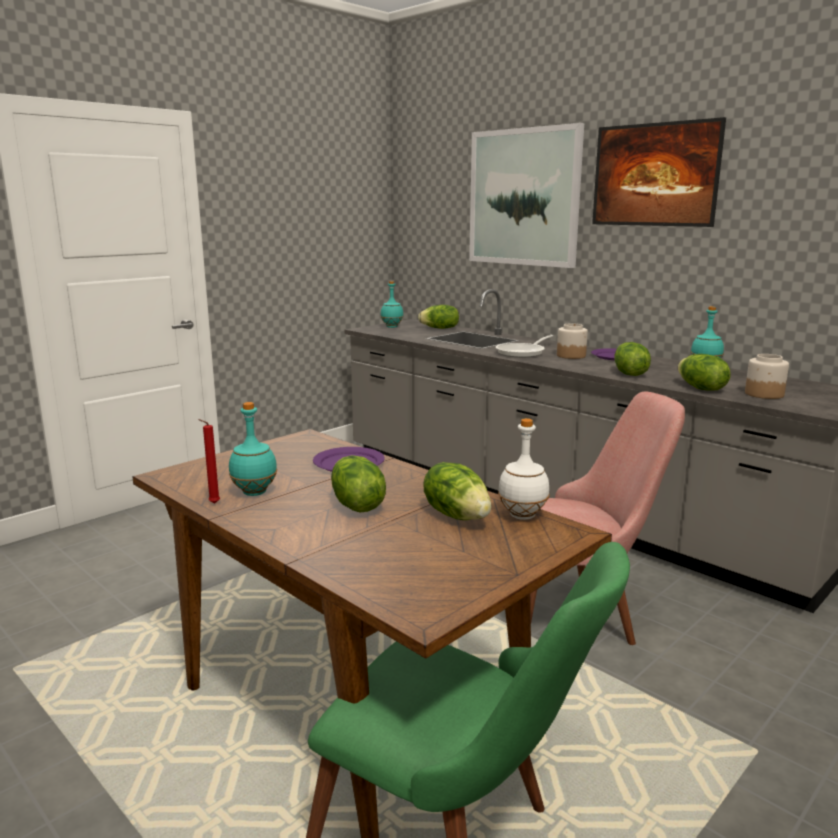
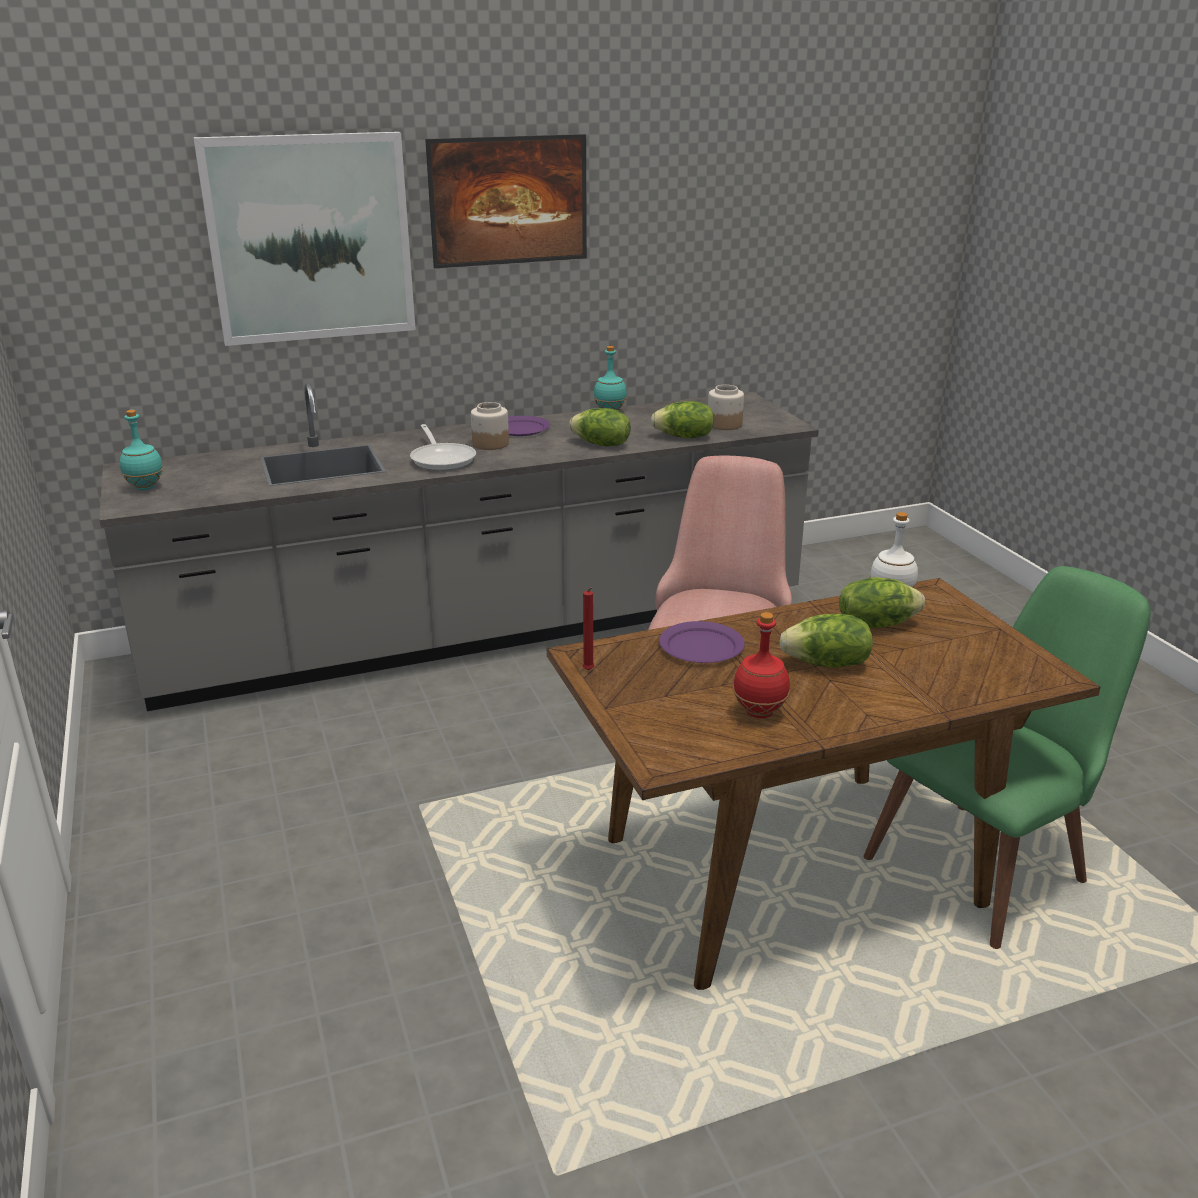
camera: 65 degrees left, 10 degrees up
red candle [198,419,220,503] -> red candle moved to [582,587,594,671]
turquoise bottle [229,402,277,496] -> red bottle [733,612,790,718]
lettuce [418,305,459,329] -> none

